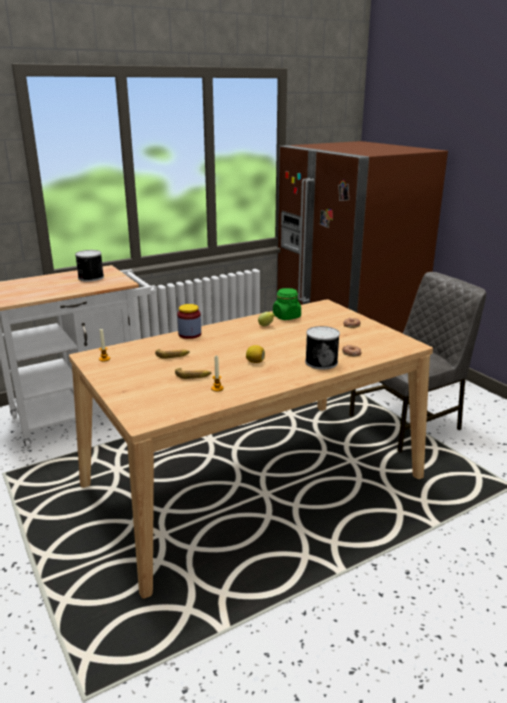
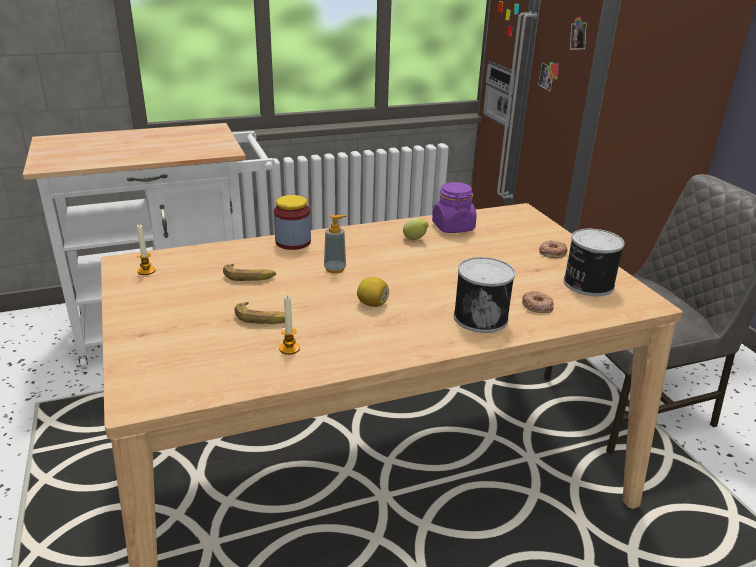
camera: 10 degrees right, 5 degrees up
can [75,250,104,282] -> can moved to [564,229,625,296]
green jar [273,288,301,320] -> purple jar [432,182,477,233]
none -> soap dispenser [324,215,347,274]

